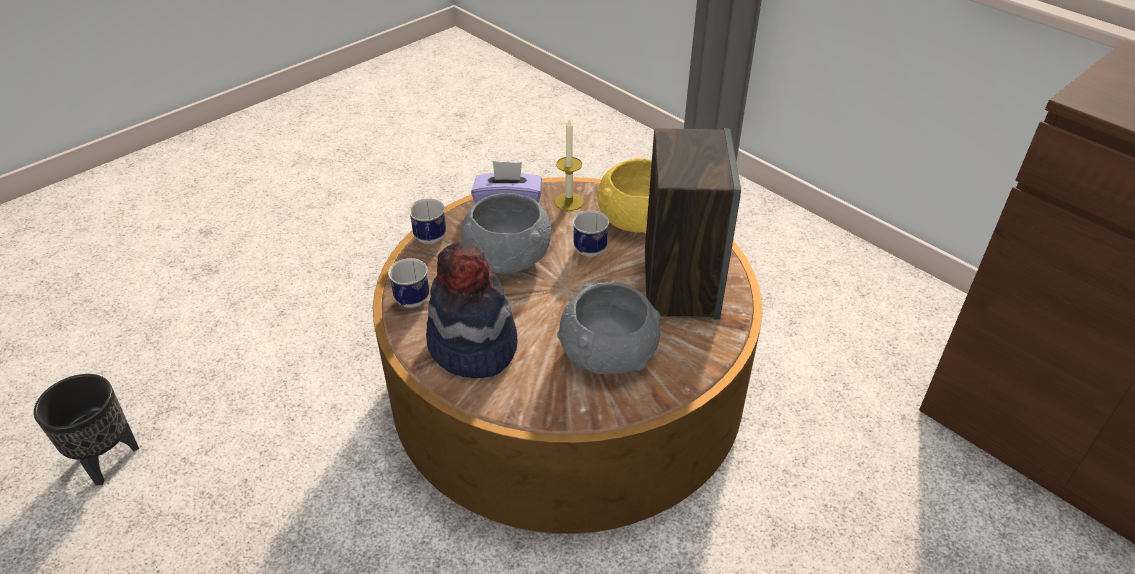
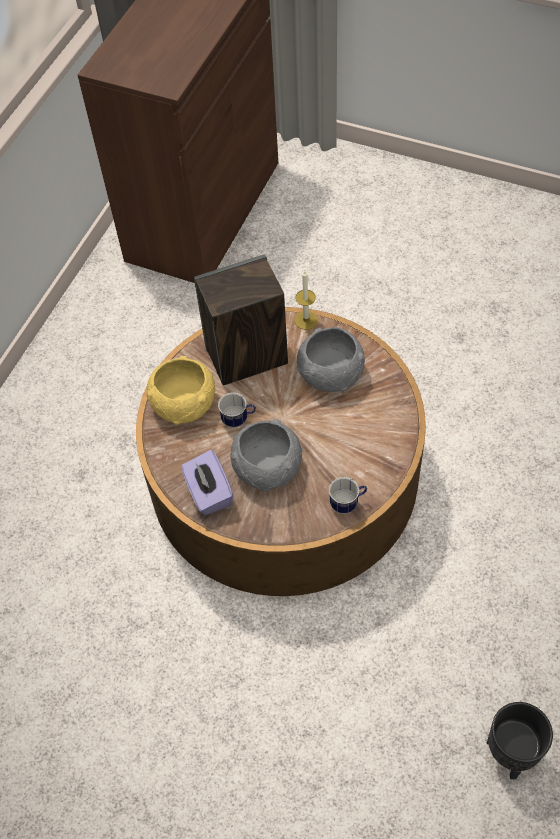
camera: 110 degrees left, 15 degrees up
mug [409,198,446,244] -> none
hat [426,241,518,378] -> none
candle [555,118,584,211] -> candle moved to [295,271,318,330]

